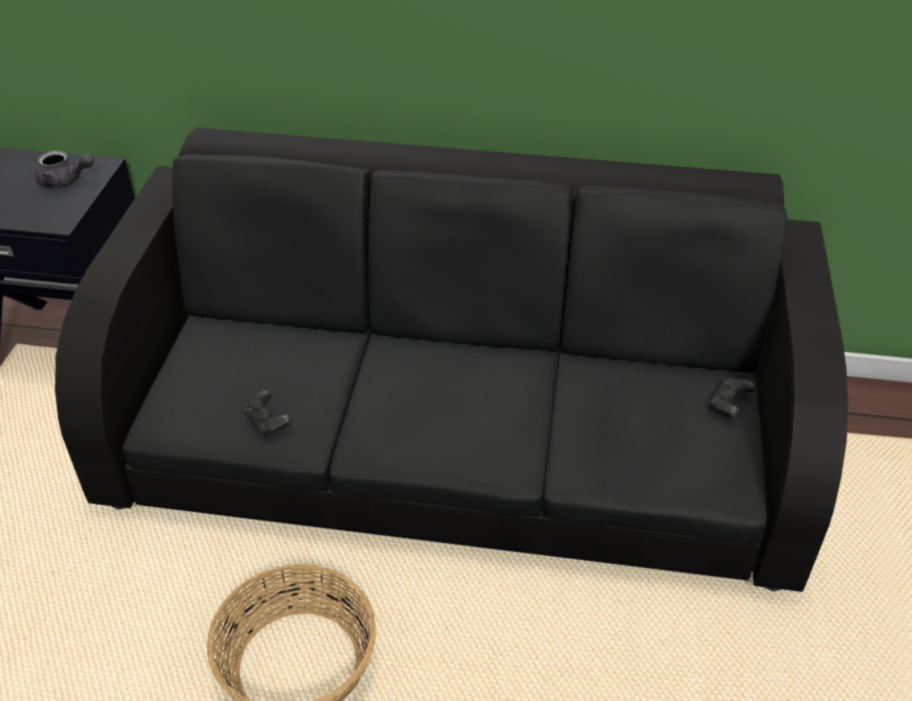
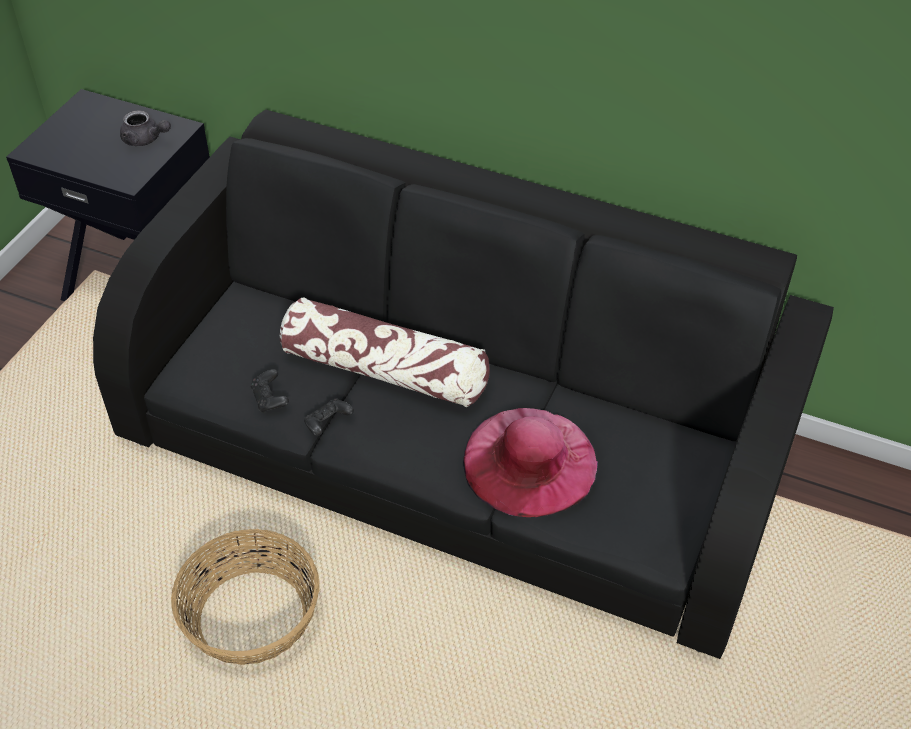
camera: 15 degrees right, 5 degrees up
black game controller [708,378,756,417] -> black game controller moved to [304,398,354,436]
none -> pillow [280,297,490,407]
none -> pink hat [463,408,598,517]

